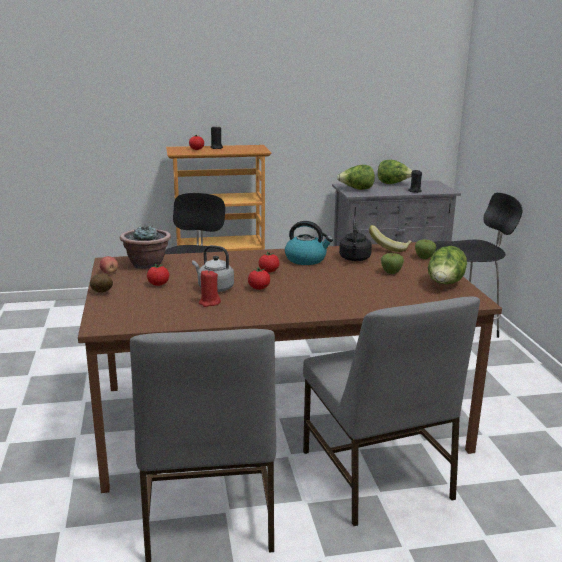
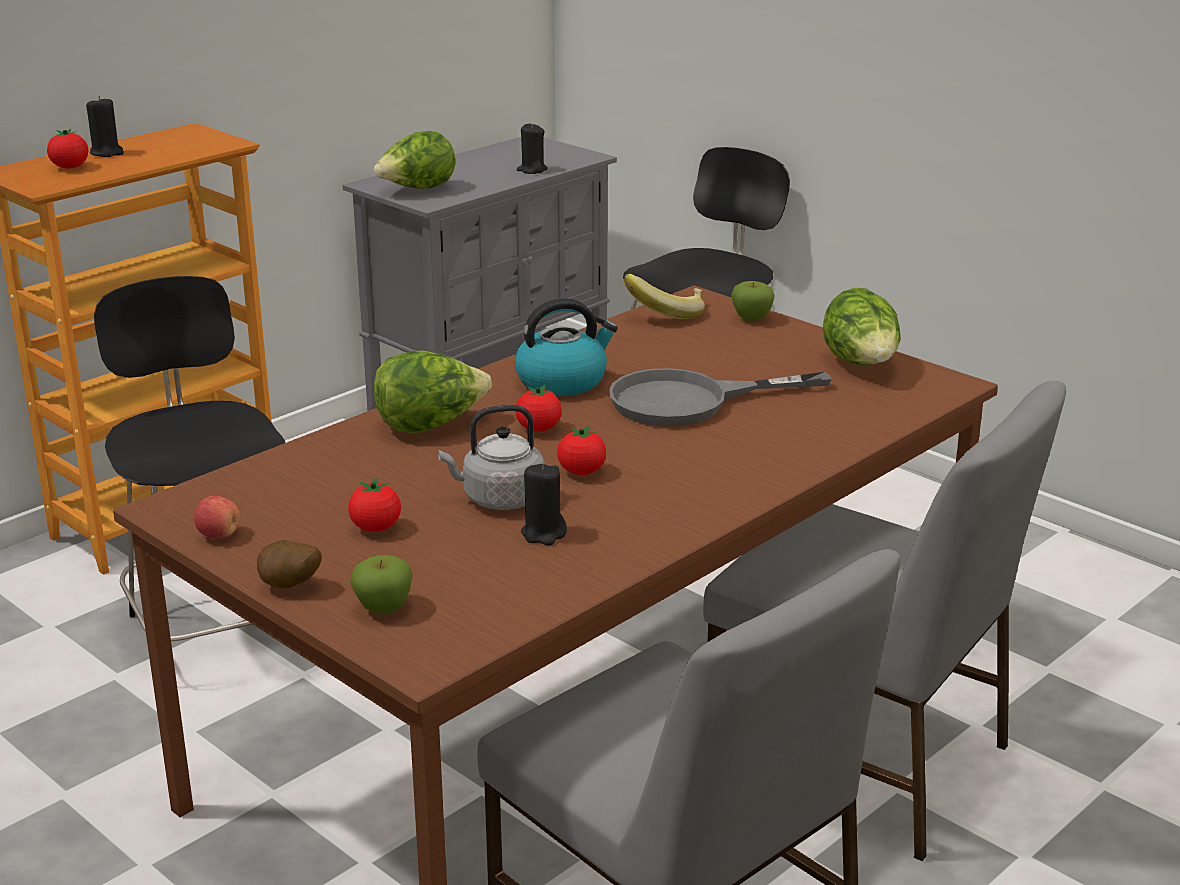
camera: 35 degrees left, 5 degrees up
potted plant [120,224,171,269] -> none
red candle [199,270,221,307] -> black candle [521,463,567,545]
black kettle [339,219,372,261] -> none
lettuce [378,160,413,184] -> lettuce moved to [374,351,492,433]
apple [381,253,404,274] -> apple moved to [350,555,413,614]
none -> grey frying pan [609,368,832,427]

